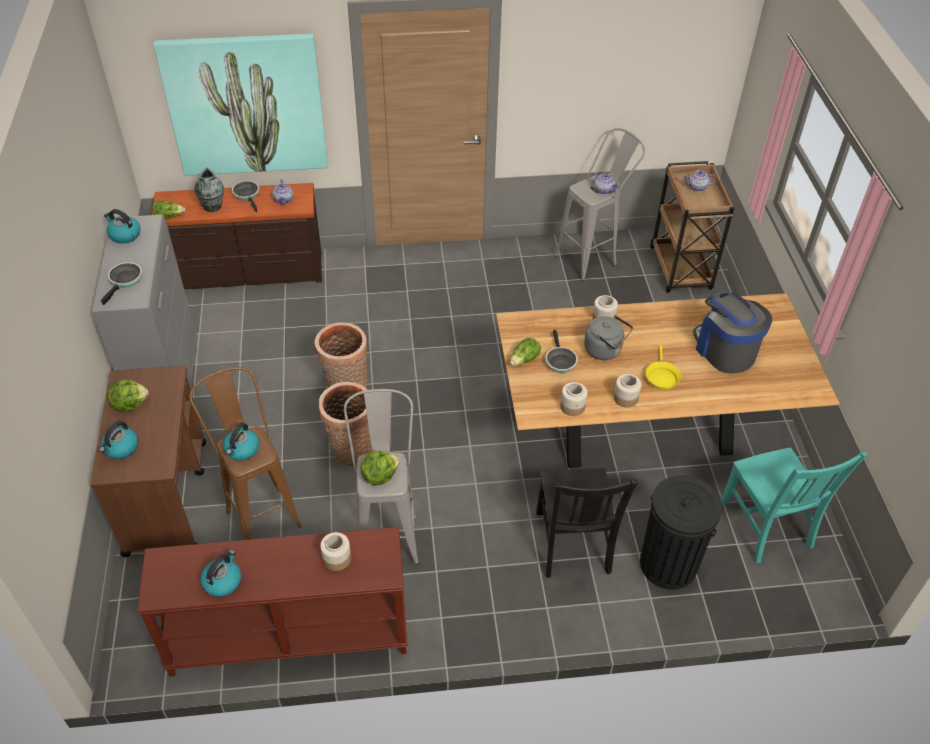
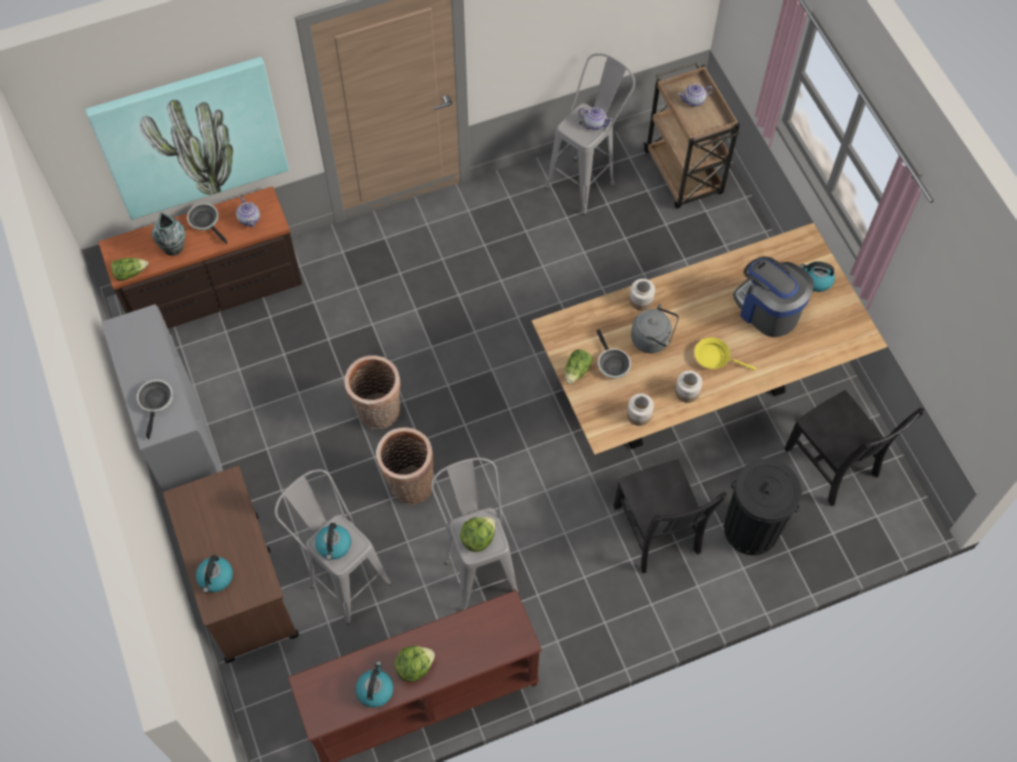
camera: 15 degrees left, 15 degrees up
kettle [104,209,141,244] -> kettle moved to [799,261,835,292]
lettuce [108,380,148,412] -> lettuce moved to [394,646,435,682]
brown stool [189,367,302,540] -> grey stool [274,469,392,624]
jar [320,532,351,571] -> none
yellow frying pan [646,345,682,389] -> yellow frying pan turned 120 degrees clockwise [694,337,756,370]
turquoise chair [721,448,868,563] -> black chair [784,390,926,506]

